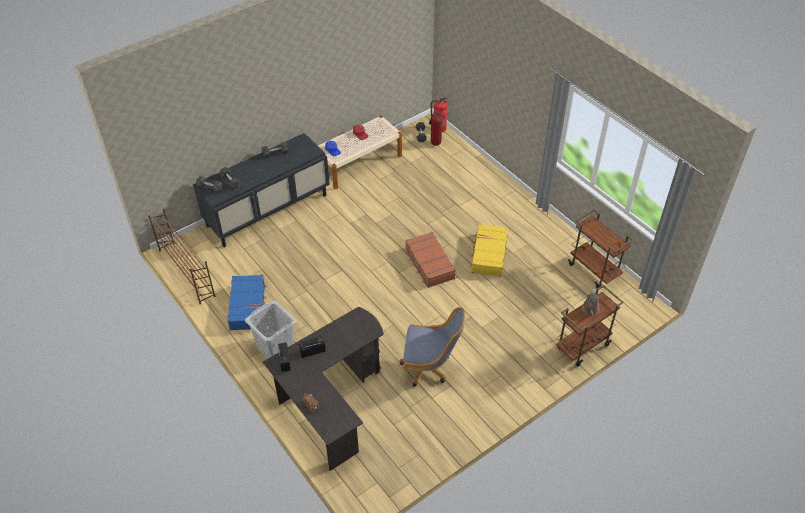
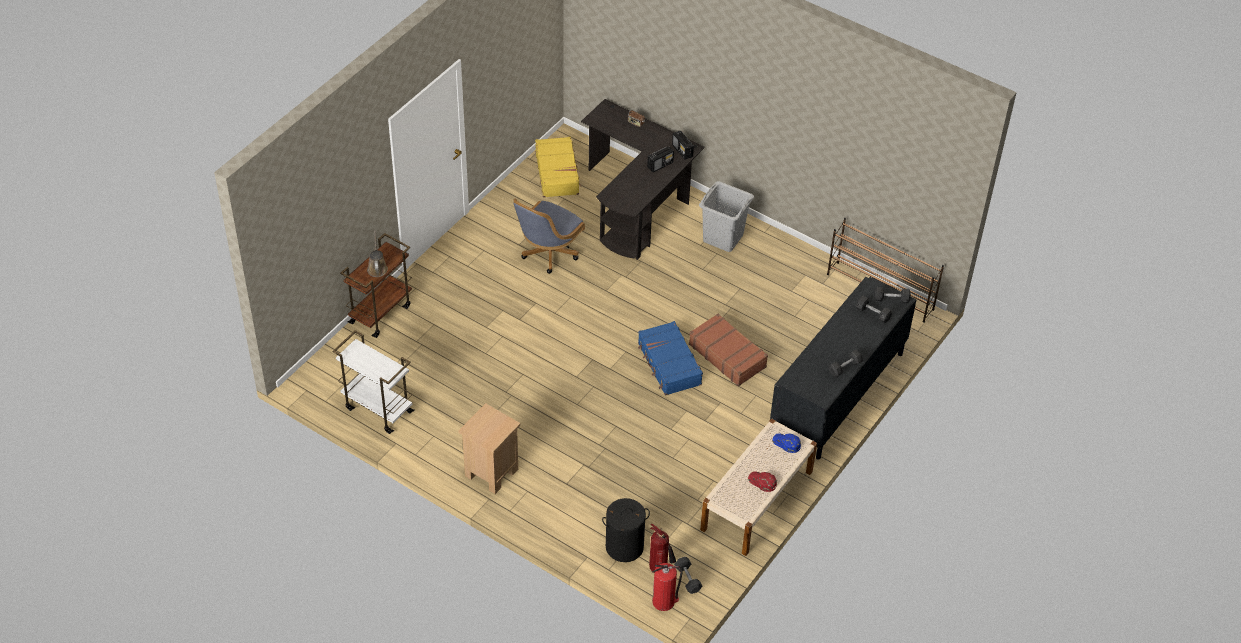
camera: 160 degrees right, 0 degrees up
blue suitcase [228,275,267,330] -> blue suitcase moved to [638,321,703,395]
blue office chair [399,307,465,386] -> blue office chair turned 45 degrees counterclockwise [513,199,585,274]
brown suitcase [405,232,456,288] -> brown suitcase moved to [689,314,768,386]
yellow suitcase [469,224,508,277] -> yellow suitcase moved to [535,137,581,198]
brown cart [568,209,634,288] -> white cart [333,330,415,434]
none -> beige nightstand [459,403,520,494]
none -> black laundry basket [602,498,650,562]

